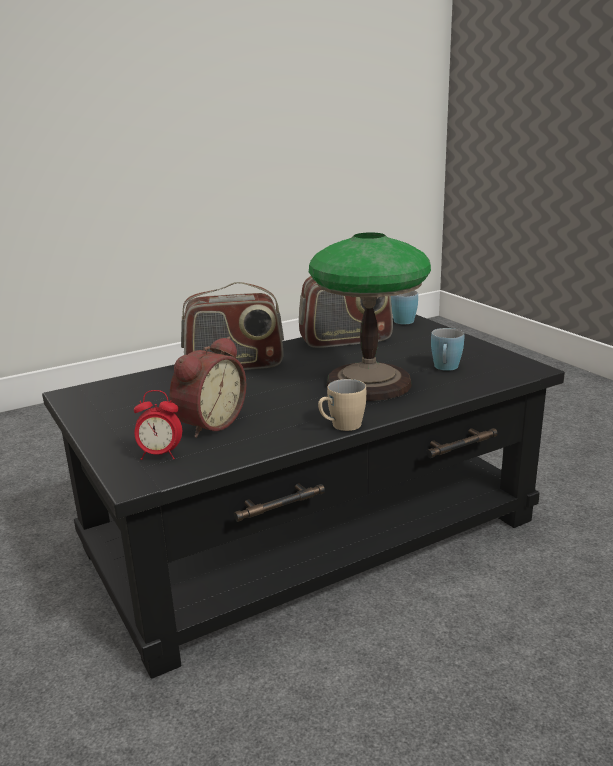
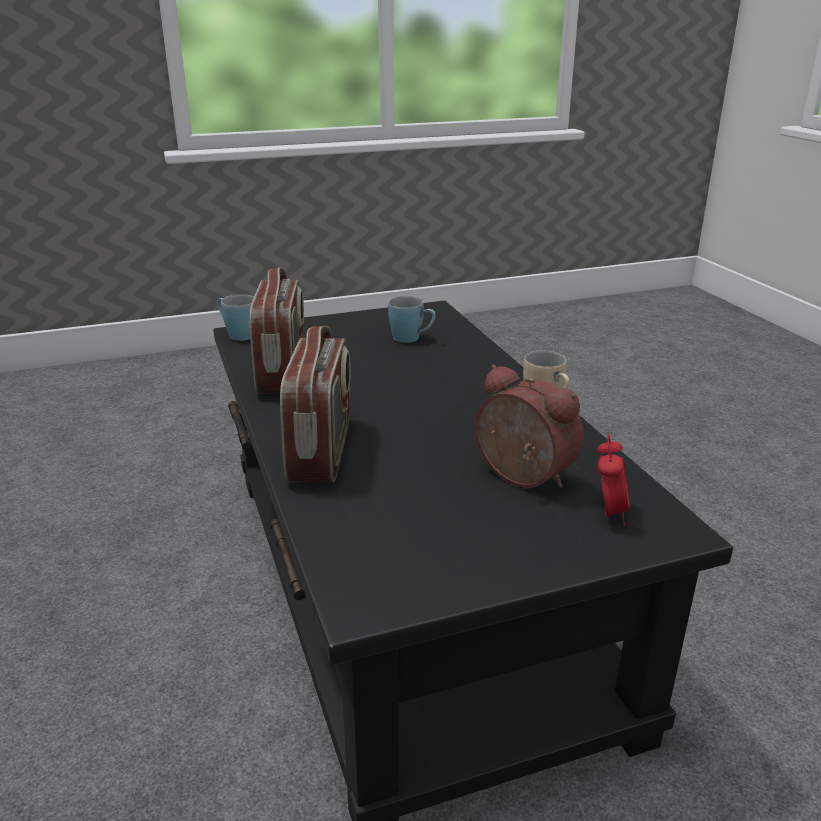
camera: 80 degrees left, 5 degrees up
table lamp [309,232,431,401] -> none

